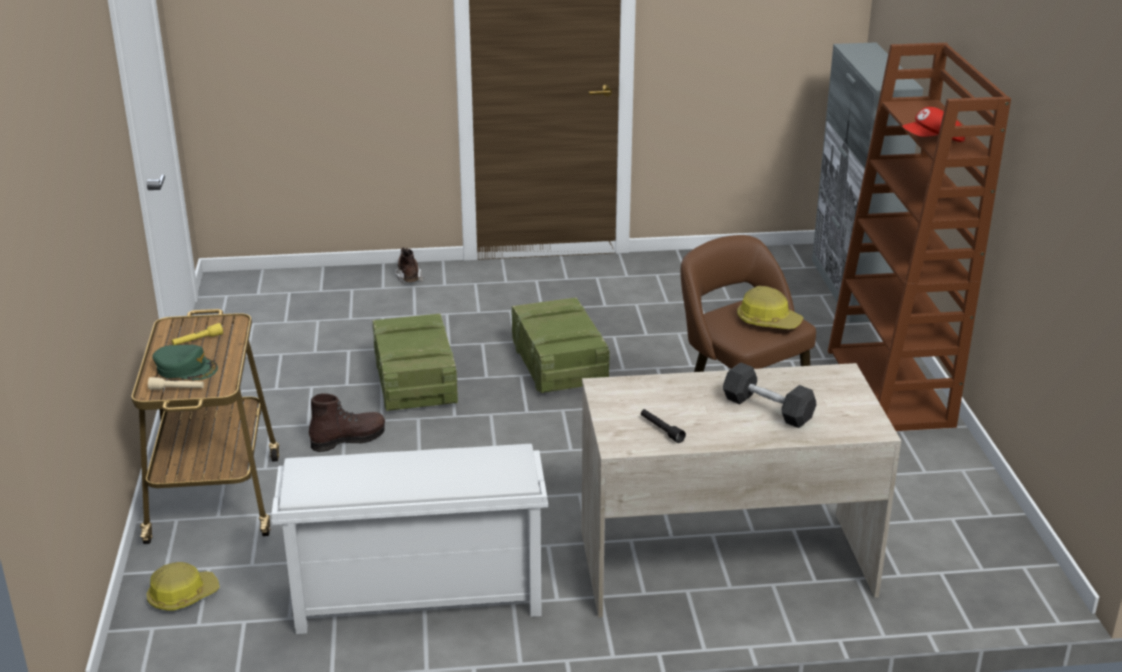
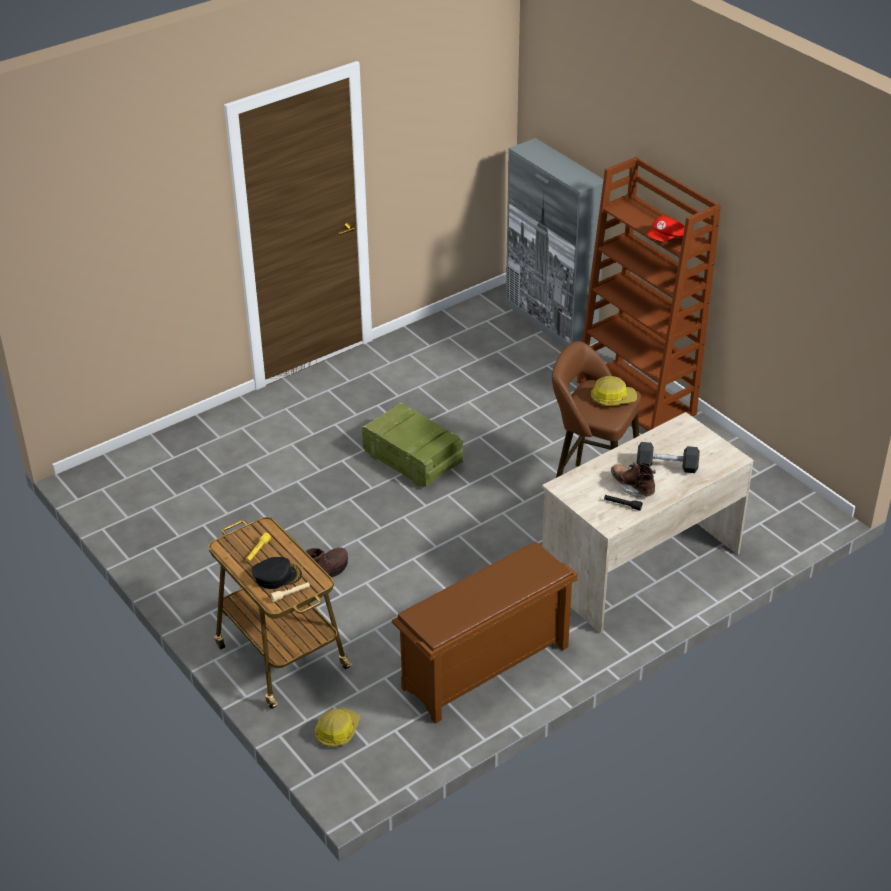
camera: 30 degrees left, 10 degrees up
green cap [152,345,218,380] -> black cap [252,557,302,589]
white shoe rack [272,444,548,634] -> brown shoe rack [392,541,578,724]
crate [372,314,458,411] -> none
brown boot [395,247,423,284] -> brown boot moved to [611,463,656,498]

